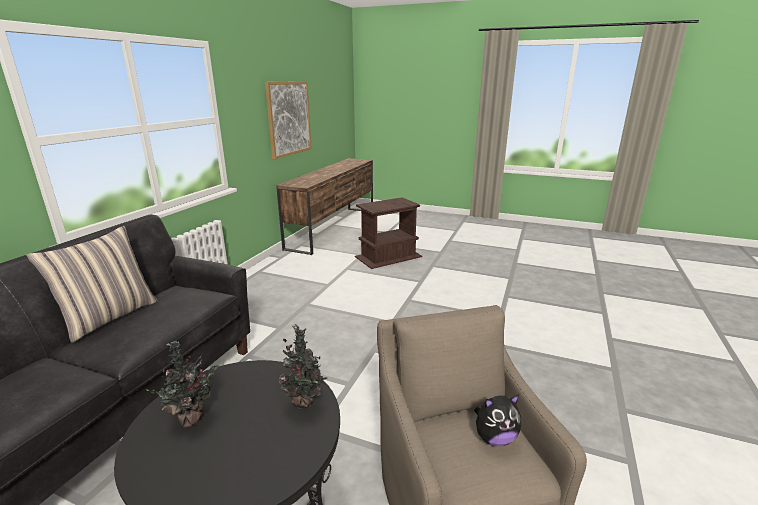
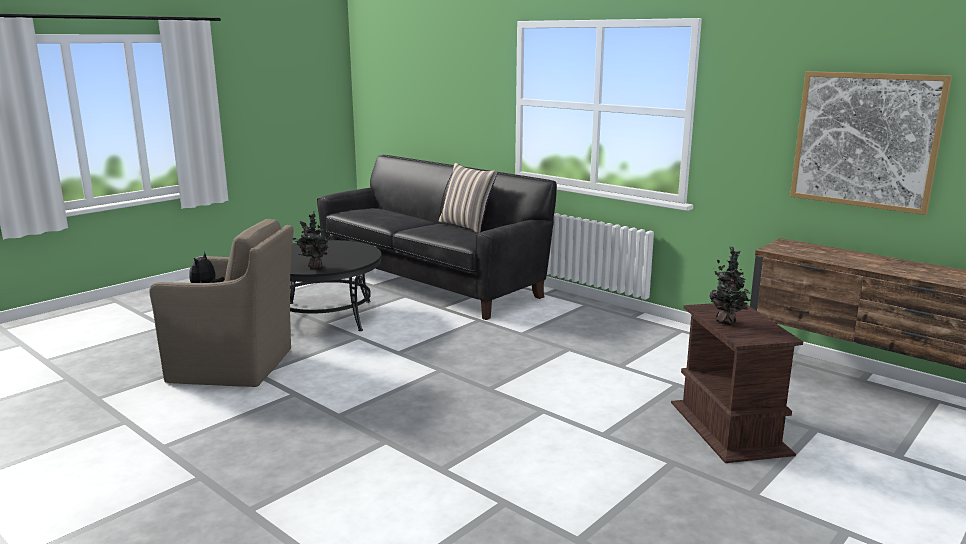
camera: 110 degrees right, 5 degrees down
potted plant [144,341,219,428] -> potted plant moved to [709,246,752,325]

